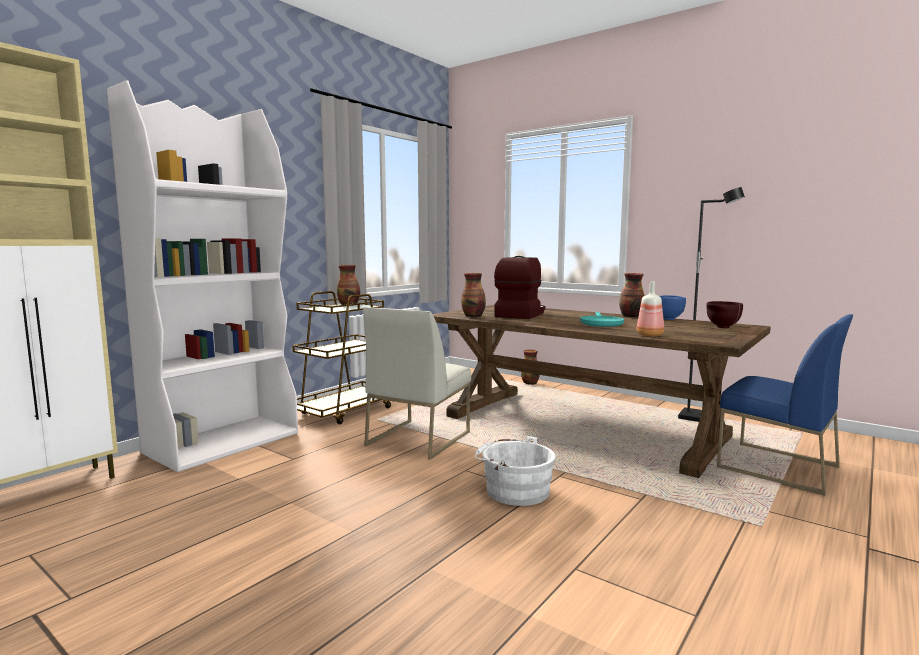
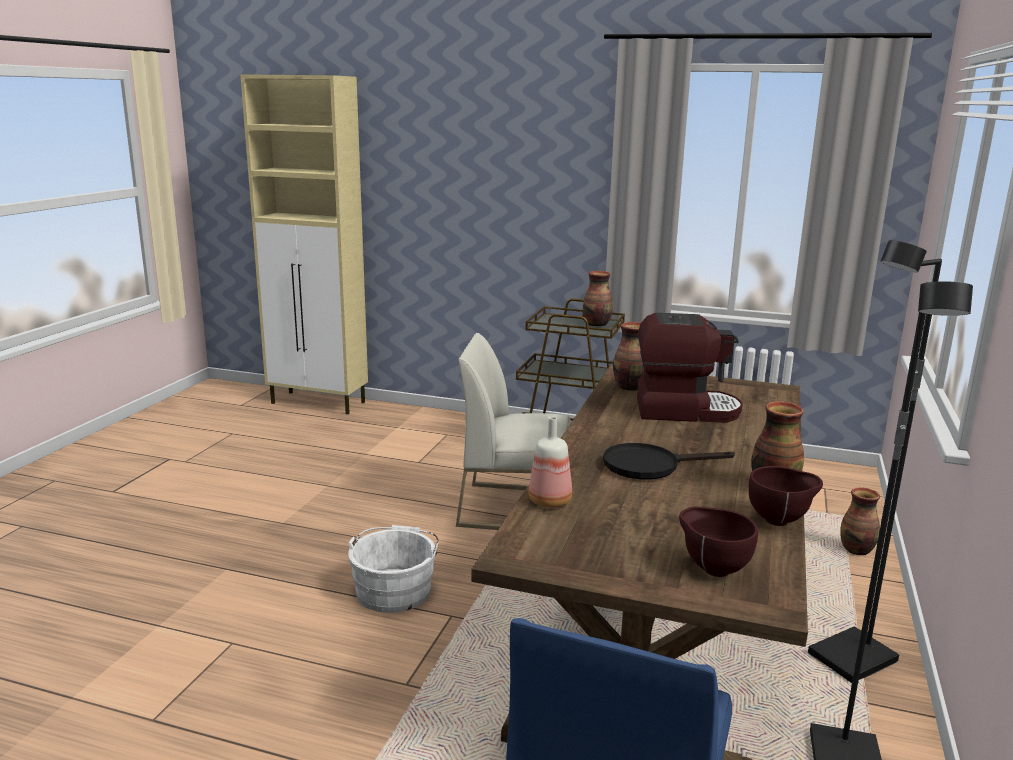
camera: 70 degrees right, 10 degrees up
white bookcase [107,80,298,472] -> none
turquoise frying pan [580,312,624,327] -> black frying pan [603,443,735,480]
blue bowl [659,295,686,320] -> brown bowl [749,466,823,526]
none -> black floor lamp [808,240,942,683]

